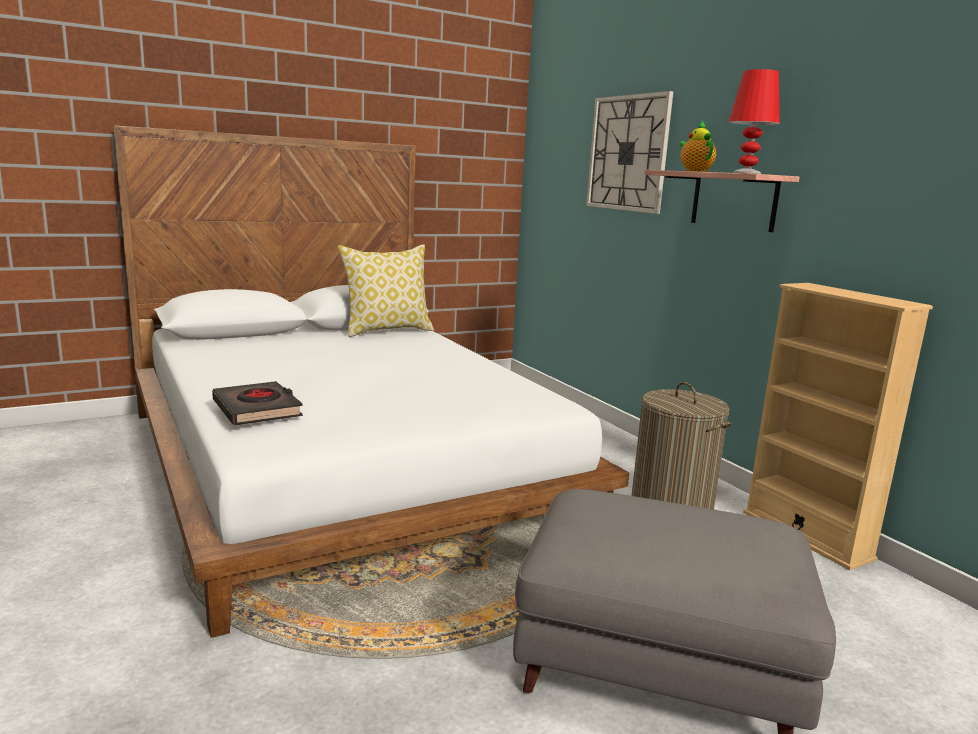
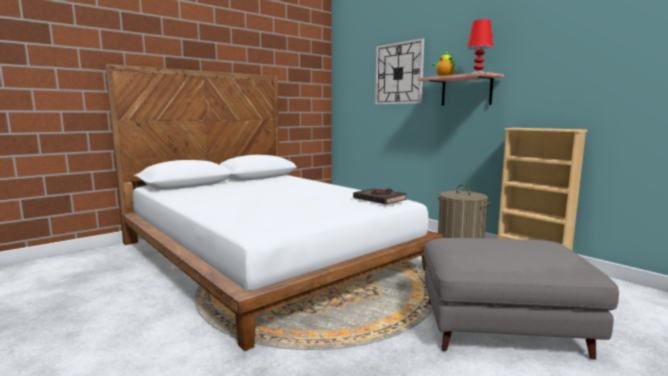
camera: 10 degrees left, 5 degrees down
black book [212,381,303,425] -> black book moved to [353,188,407,205]
pillow [338,244,434,337] -> none

